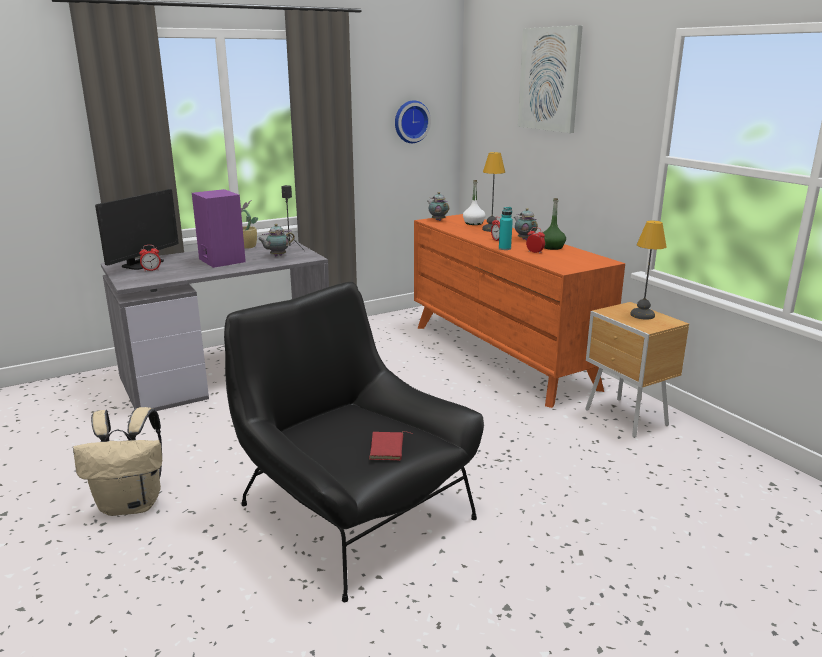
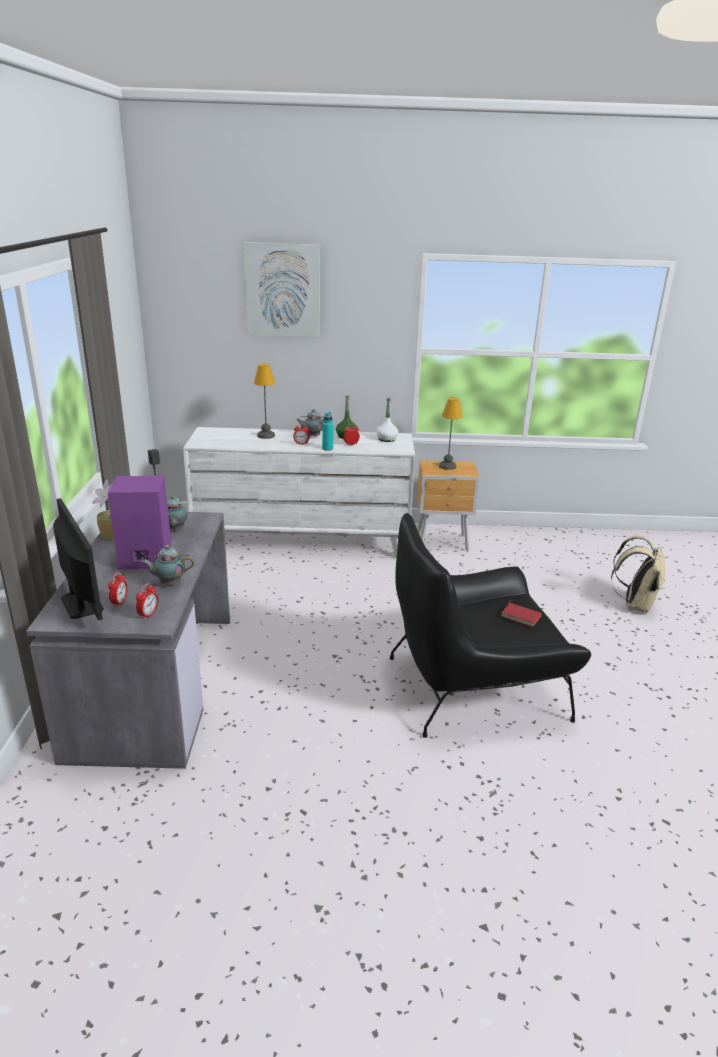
camera: 60 degrees left, 5 degrees up
beige backpack [73,407,162,516] -> beige backpack moved to [611,536,665,613]
wall clock [395,100,431,143] -> none
orange dresser [414,214,625,408] -> white dresser [183,427,415,558]
teapot [427,192,449,221] -> teapot moved to [141,545,194,585]
white bottle [463,180,486,225] -> white bottle moved to [376,398,398,442]
none -> alarm clock [136,583,158,619]

